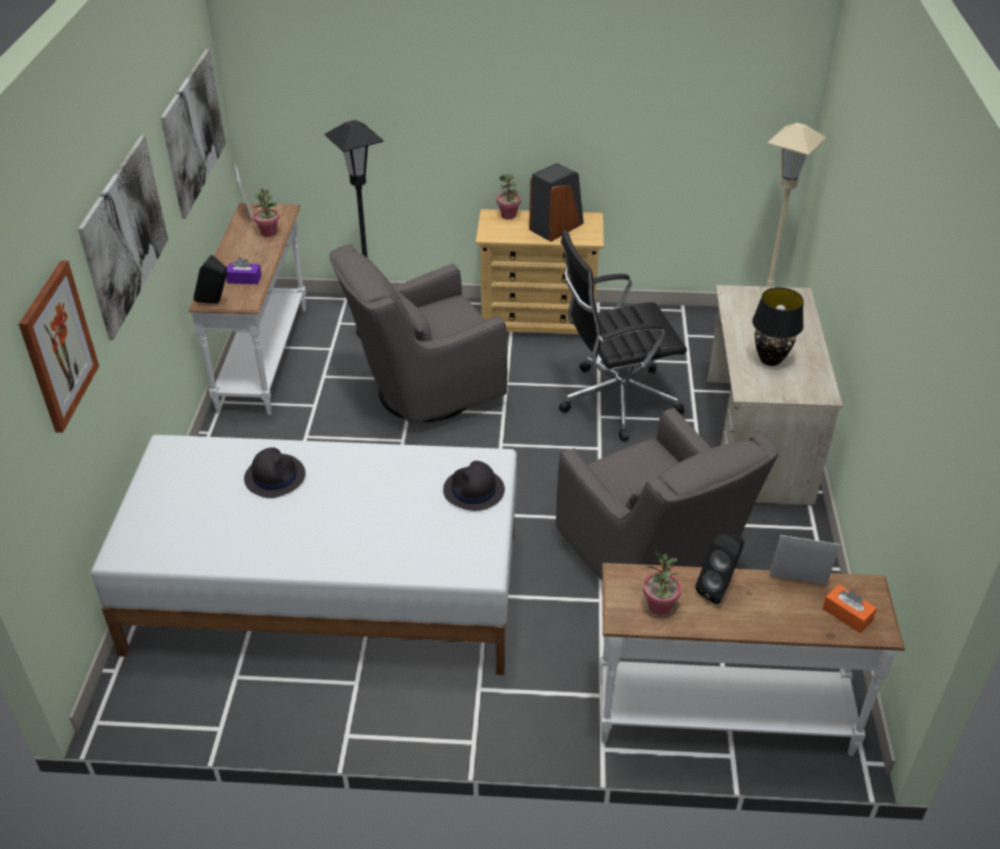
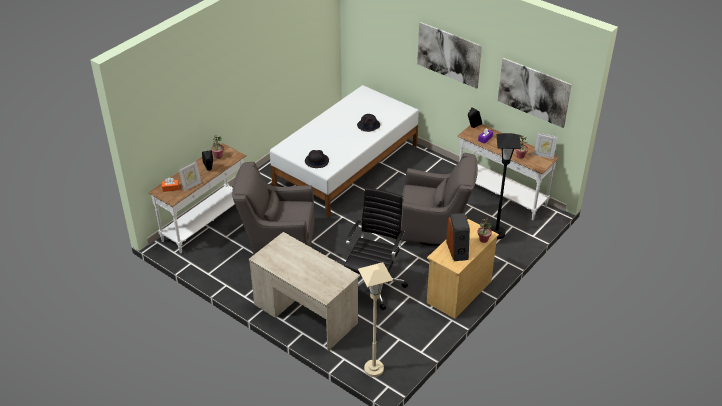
camera: 125 degrees right, 0 degrees up
picture [19,260,99,433] -> none
grey armchair [330,244,507,423] -> grey armchair turned 90 degrees clockwise [401,153,478,246]
black table lamp [752,287,804,366] -> none

